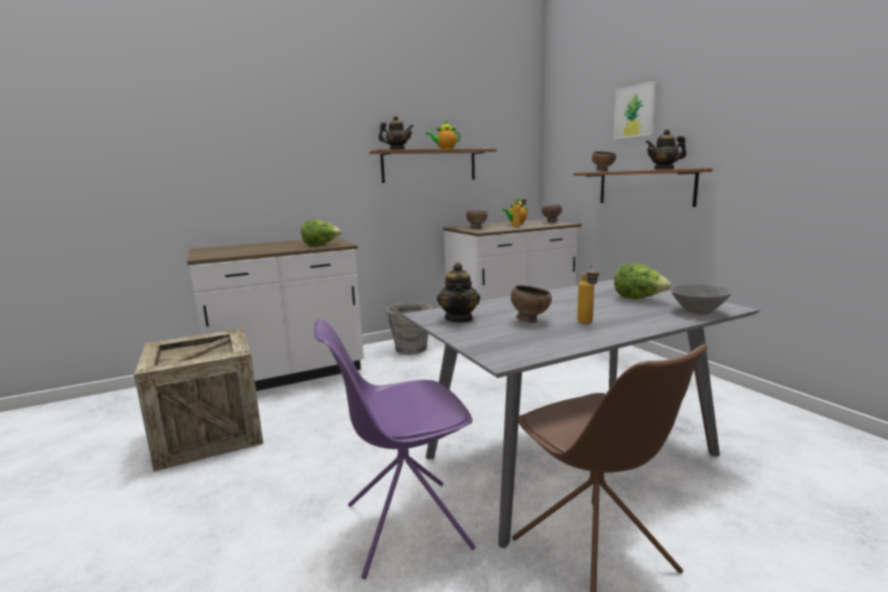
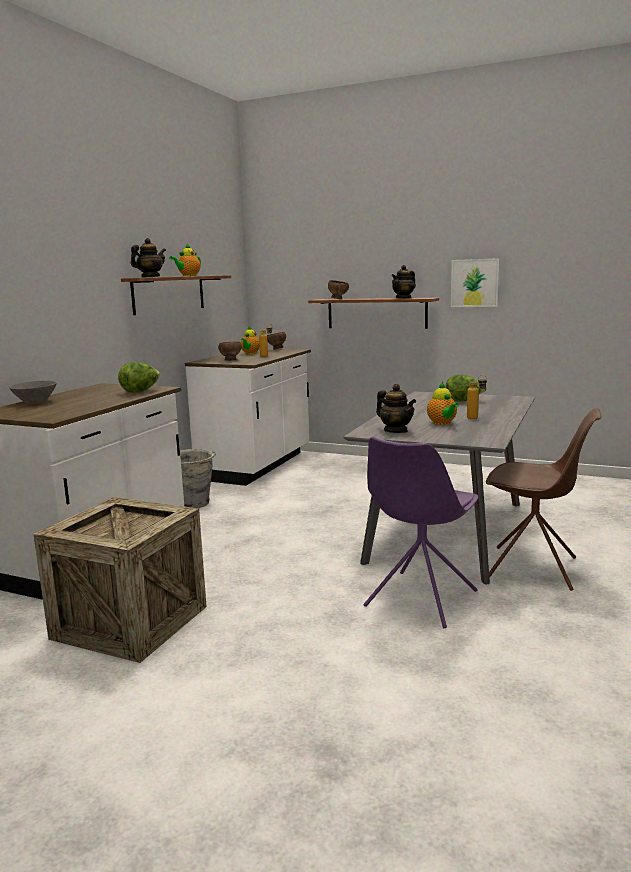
camera: 40 degrees left, 0 degrees up
brown bowl [511,285,552,323] -> teapot [427,382,459,425]
picture [613,81,658,140] -> picture moved to [451,258,500,307]
grey bowl [671,284,732,315] -> grey bowl moved to [9,381,57,404]

